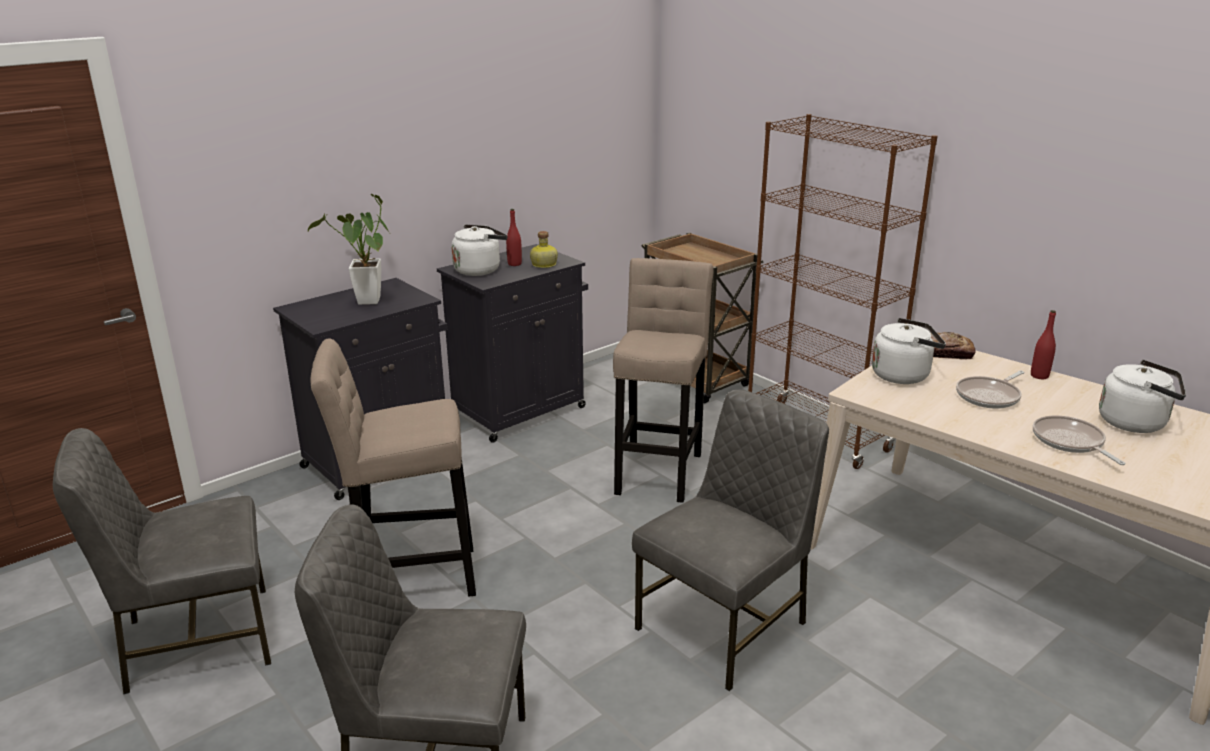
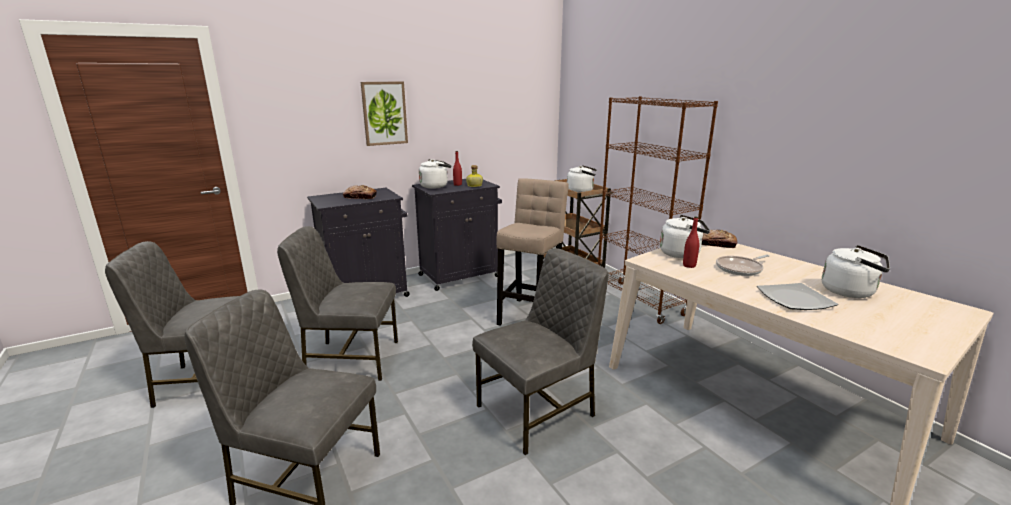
camera: 10 degrees right, 5 degrees down
potted plant [308,194,389,305] -> bread [343,185,377,199]
beige stool [310,338,476,597] -> grey chair [277,226,398,381]
red bottle [1031,310,1056,379] -> red bottle moved to [683,216,699,268]
frying pan [1033,415,1126,465] -> plate [757,283,838,310]
none -> picture [361,81,408,146]
none -> white kettle [567,165,597,192]

